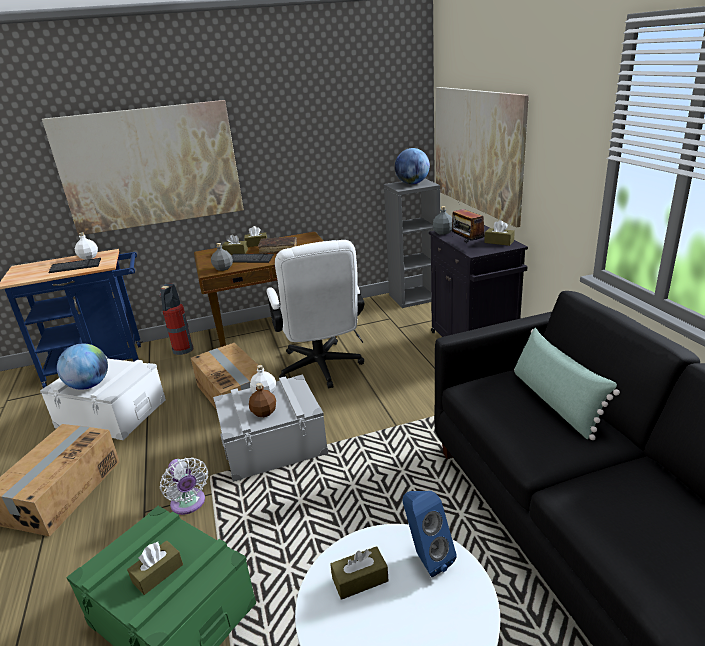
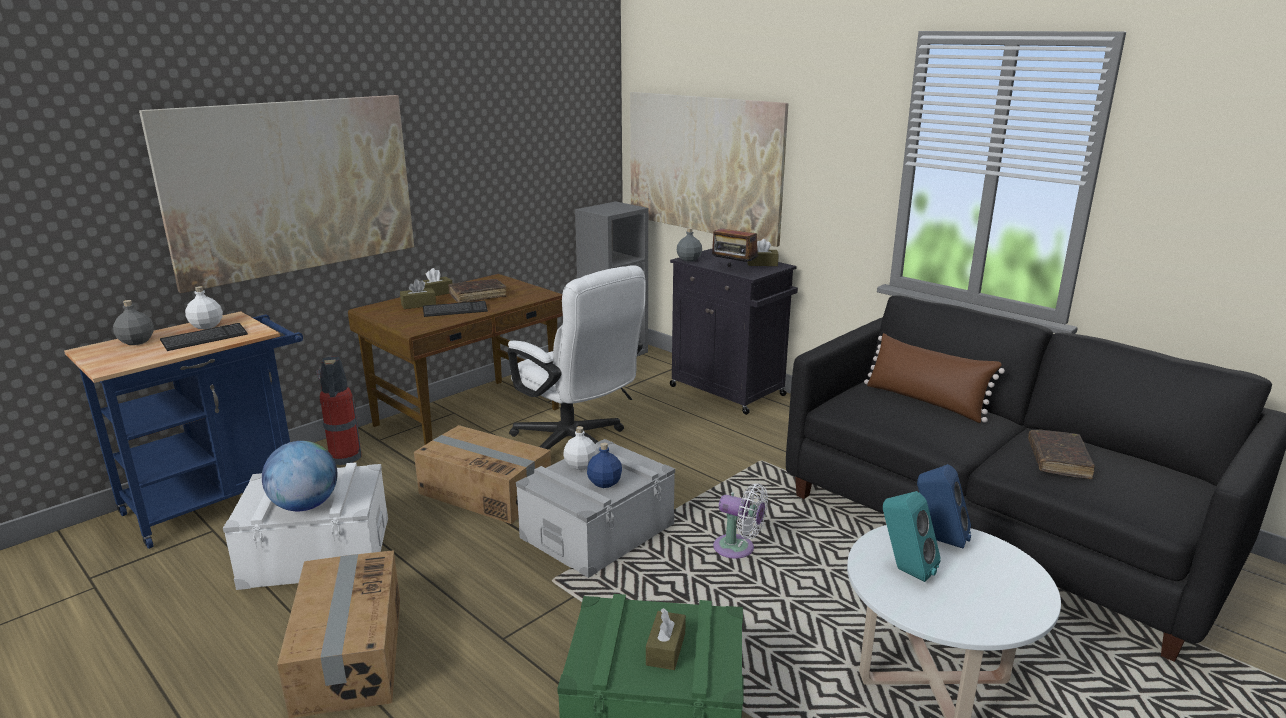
camera: 30 degrees left, 5 degrees down
white fan [160,457,208,515] -> white fan moved to [713,483,768,559]
grey bottle [211,243,233,271] -> grey bottle moved to [113,300,154,345]
brown bottle [249,383,276,417] -> blue bottle [587,442,622,488]
brown tissue box [330,546,389,600] -> turquoise speaker [883,491,941,582]
globe [395,148,430,184] -> none
green pillow [514,328,620,440] -> brown pillow [864,333,1005,423]
none -> brown book [1028,430,1095,479]

